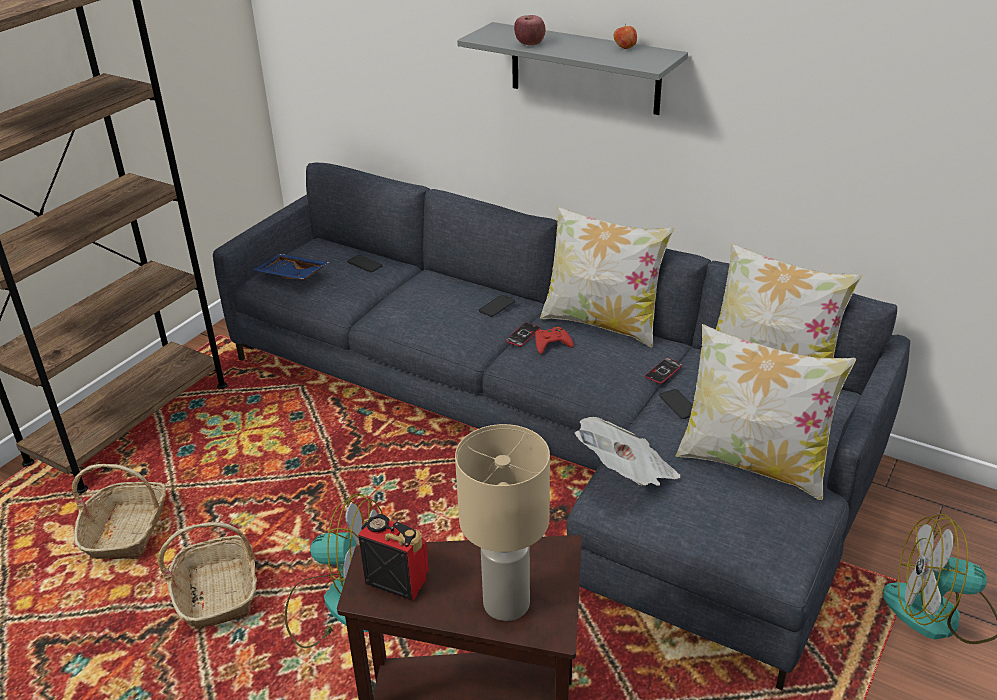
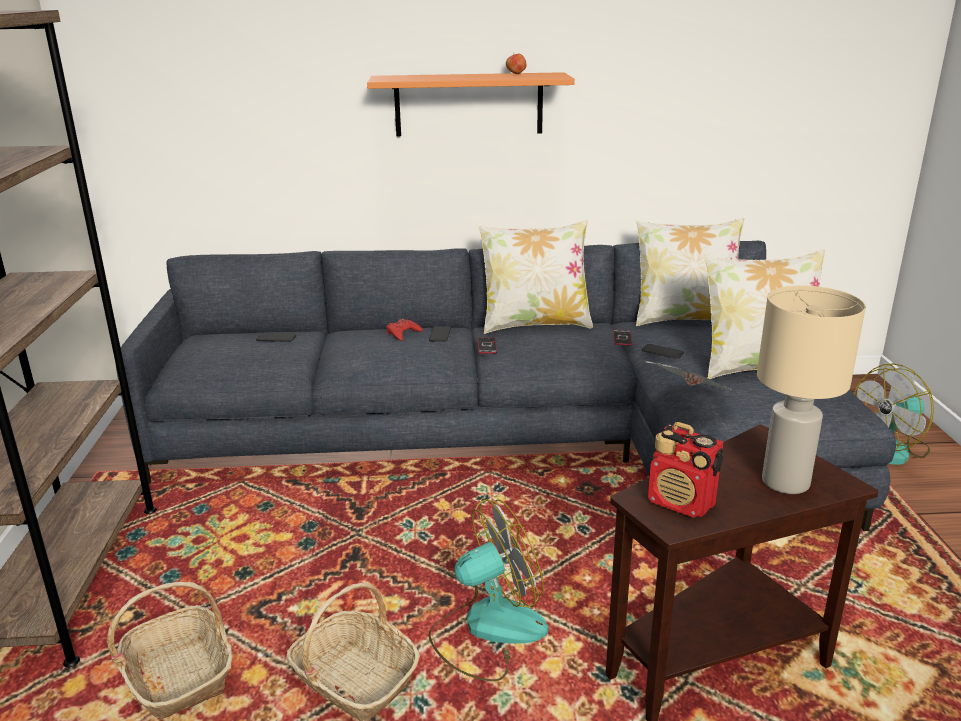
camera: 35 degrees left, 10 degrees down
blue tray [253,254,329,280] -> none
radio [358,514,429,601] -> radio turned 135 degrees counterclockwise [648,422,724,518]
grey shelf [457,22,688,115] -> orange shelf [367,72,575,136]
apple [514,15,545,46] -> none
red game controller [535,327,574,354] -> red game controller moved to [386,319,423,341]

